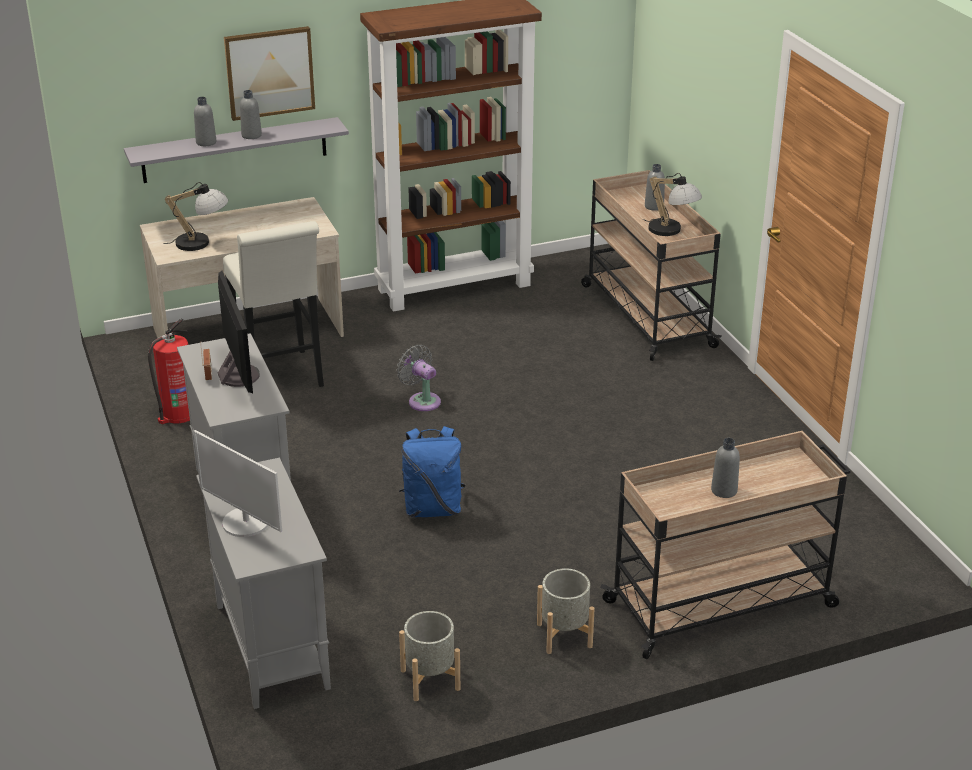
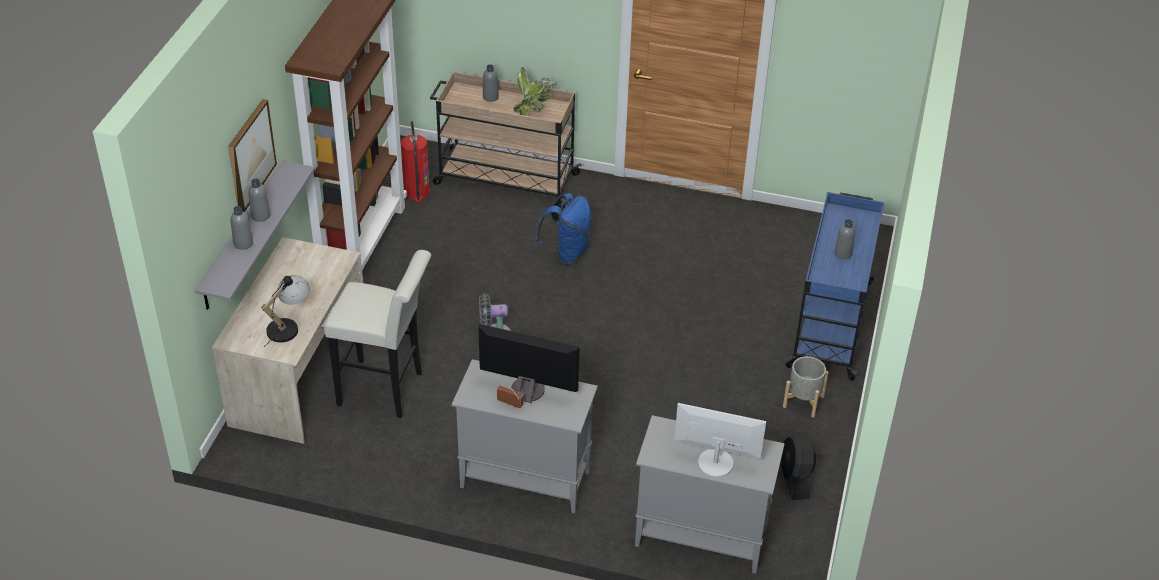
camera: 55 degrees left, 10 degrees up
fire extinguisher [148,318,190,424] -> fire extinguisher moved to [401,121,430,203]
monitor [193,430,282,537] -> monitor turned 150 degrees counterclockwise [674,403,766,477]
blue backpack [399,426,466,517] -> blue backpack moved to [535,193,592,265]
grey planter [399,611,460,701] -> black fan [780,434,816,500]
beige cart [600,431,851,659] -> blue cart [785,192,884,381]
table lamp [643,173,702,236] -> potted plant [514,67,556,116]

